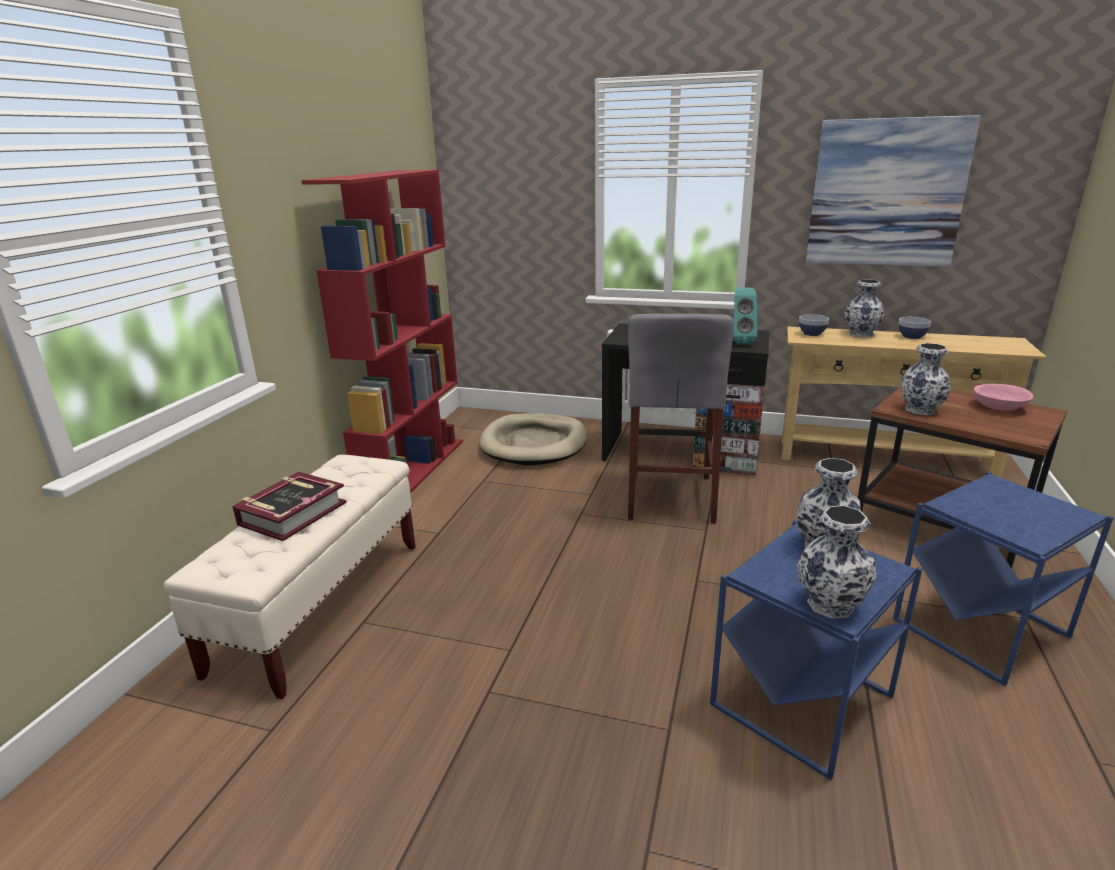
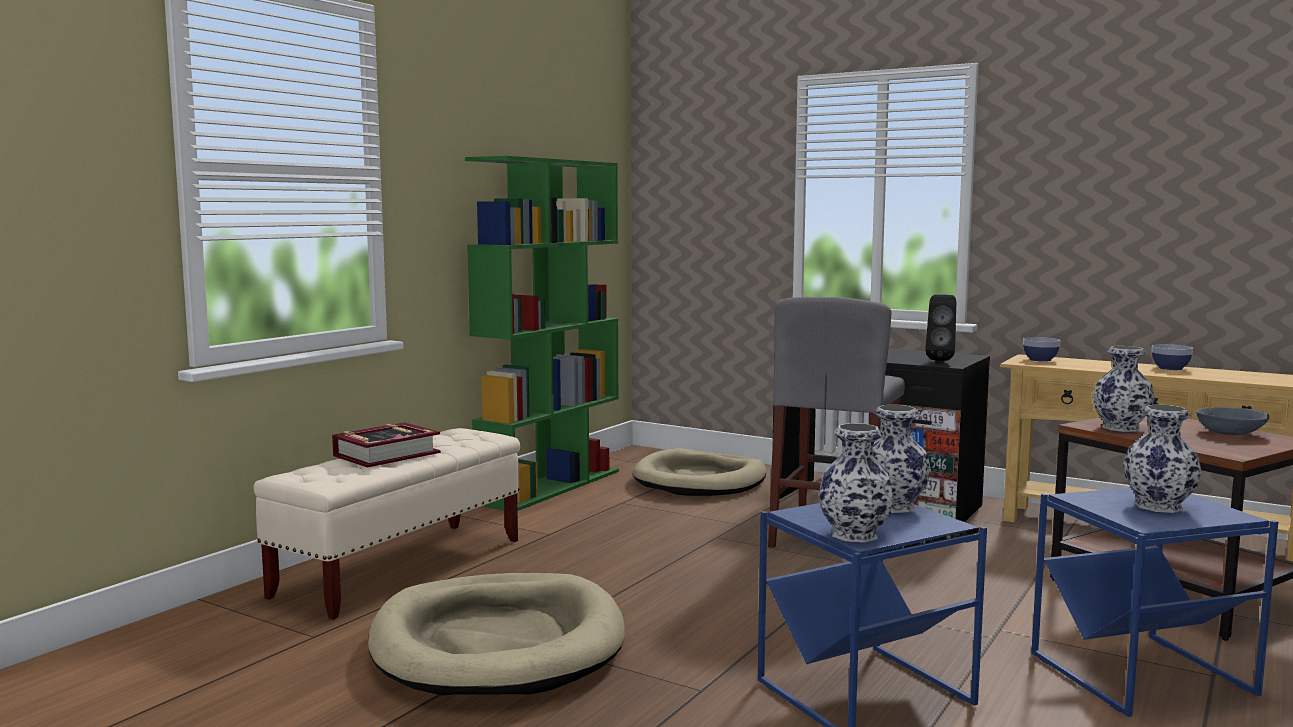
camera: 15 degrees right, 15 degrees down
red bookcase [301,170,463,493] -> green bookcase [465,156,619,511]
turquoise speaker [733,288,757,345] -> black speaker [925,295,956,361]
picture [806,115,981,266] -> none
vase [844,279,885,337] -> vase moved to [1123,405,1202,513]
pink bowl [974,384,1033,411] -> grey bowl [1196,407,1270,435]
none -> beige dog bed [368,573,625,696]

